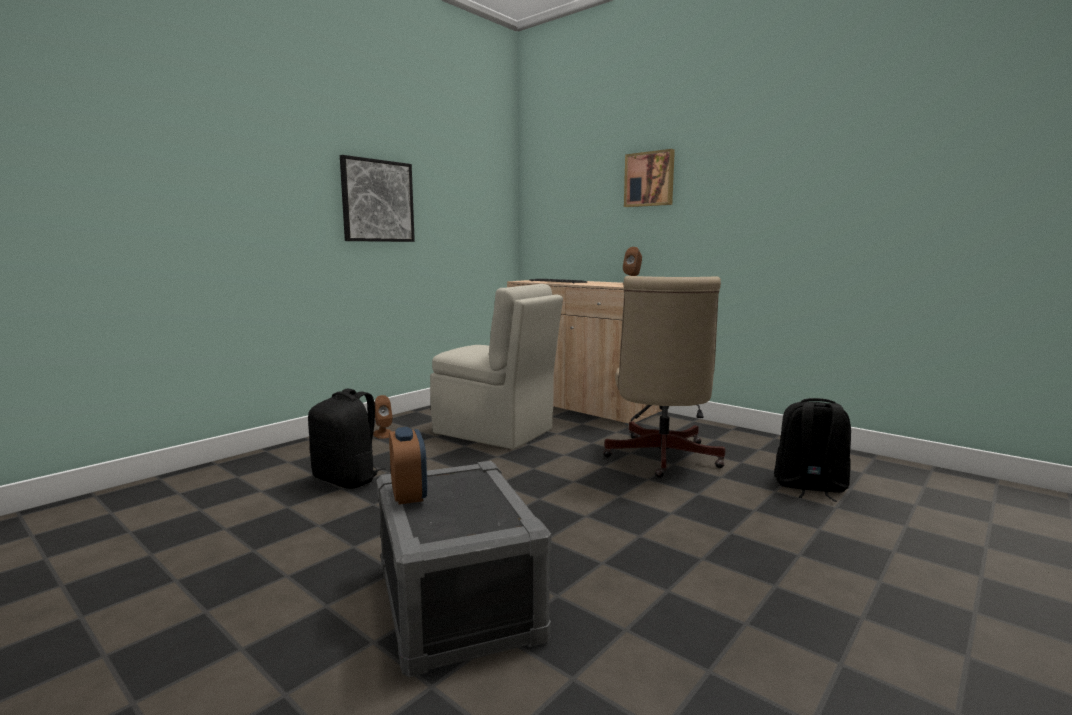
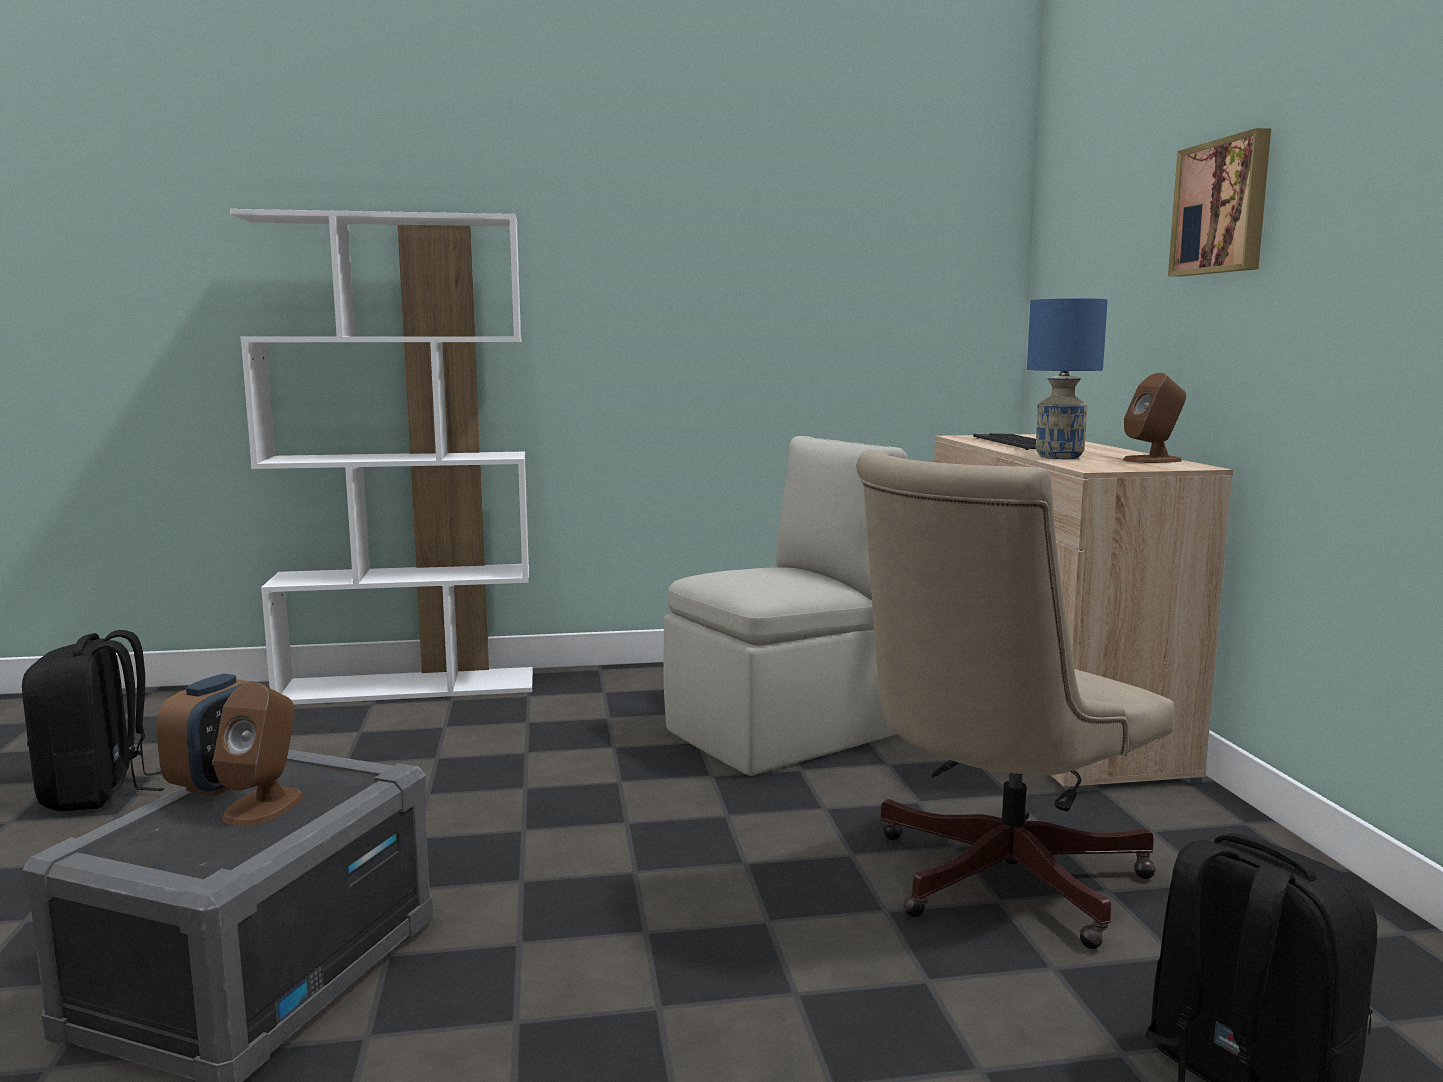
camera: 40 degrees right, 0 degrees up
black backpack [308,389,386,489] -> black backpack moved to [22,630,164,811]
picture [340,155,415,242] -> none
brown speaker [373,395,393,439] -> brown speaker moved to [213,683,303,826]
beige chair [430,284,563,450] -> beige chair turned 105 degrees counterclockwise [663,436,908,776]
none -> white bookcase [230,209,533,705]
none -> blue table lamp [1027,298,1108,459]

